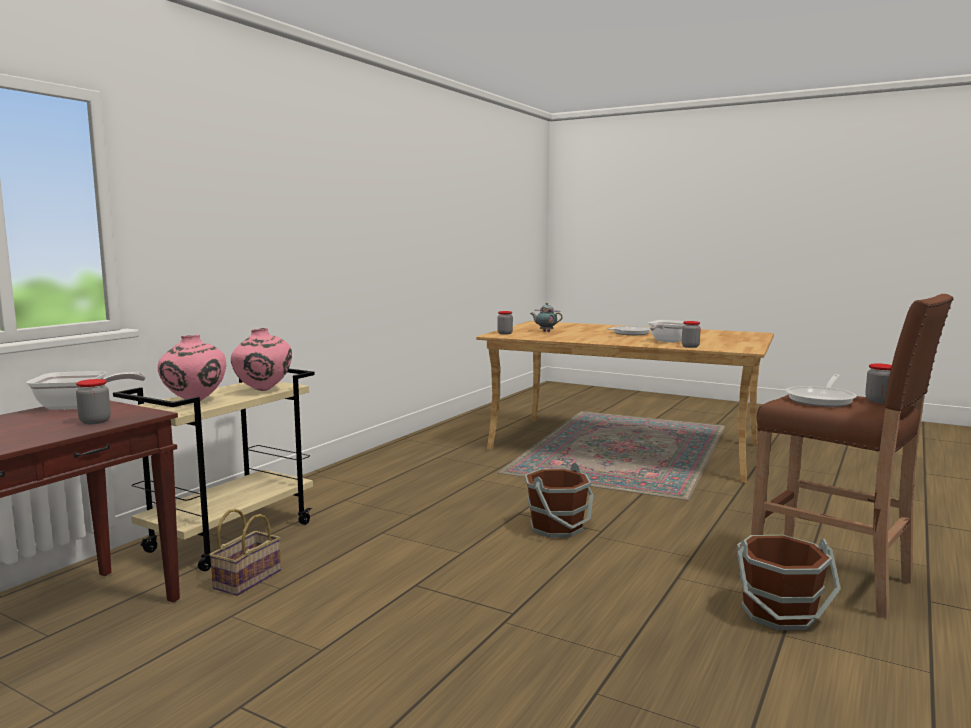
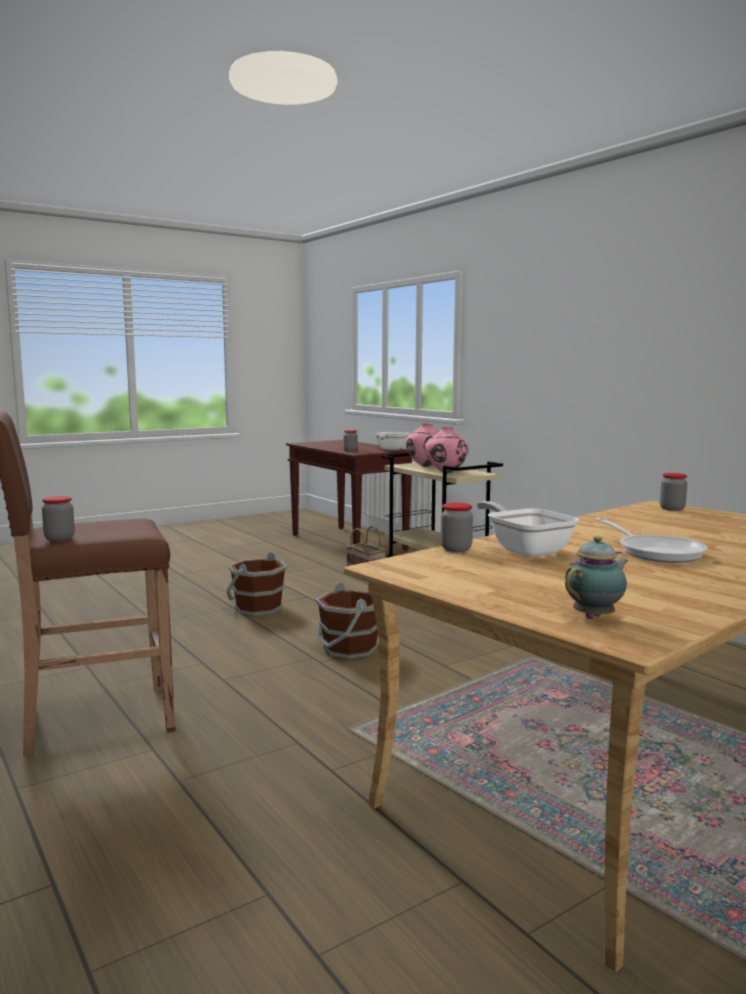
camera: 115 degrees right, 0 degrees up
teapot [530,303,563,332] -> teapot moved to [565,536,628,619]
brown bucket [737,535,841,631] -> brown bucket moved to [226,552,287,616]
frying pan [786,374,857,407] -> none

